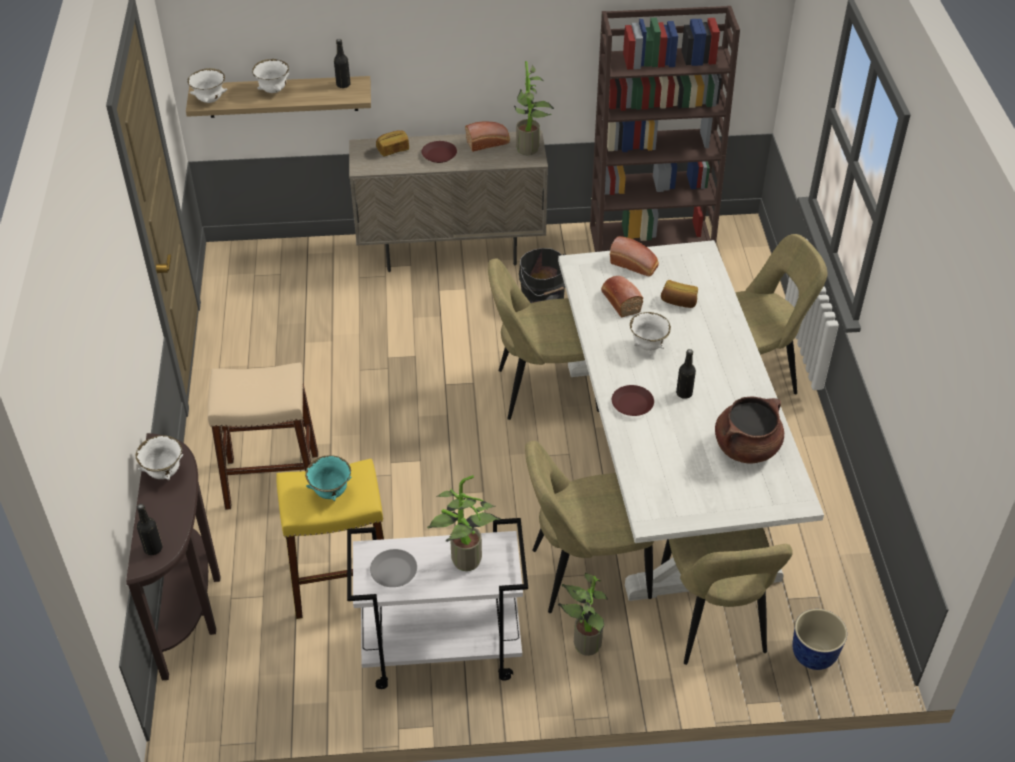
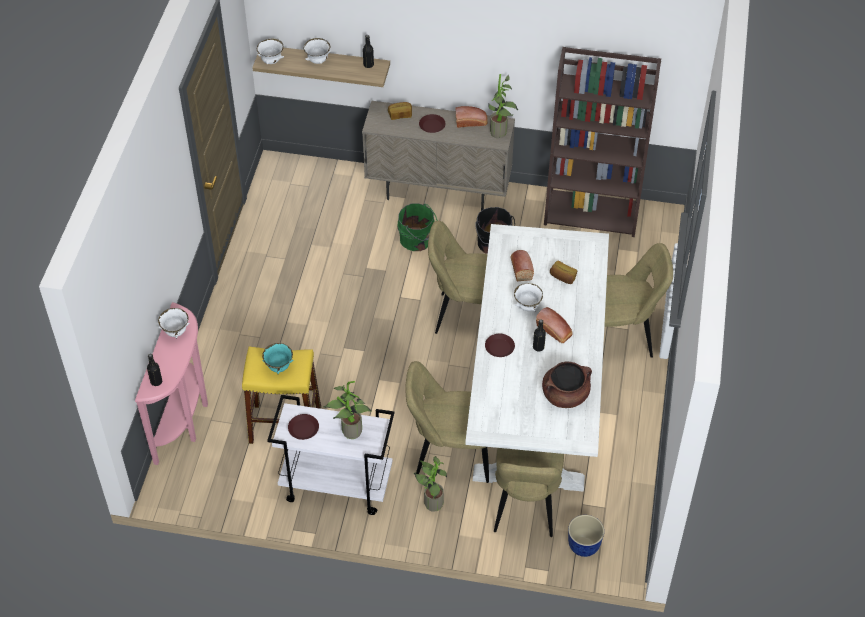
camera: 15 degrees right, 5 degrees up
brown console table [126,433,221,680] -> pink console table [135,302,208,465]
beige stool [208,363,318,510] -> none
grey plate [370,549,417,587] -> brown plate [288,414,319,440]
bread [610,236,659,277] -> bread moved to [536,307,573,343]
none -> green bucket [398,203,438,251]

